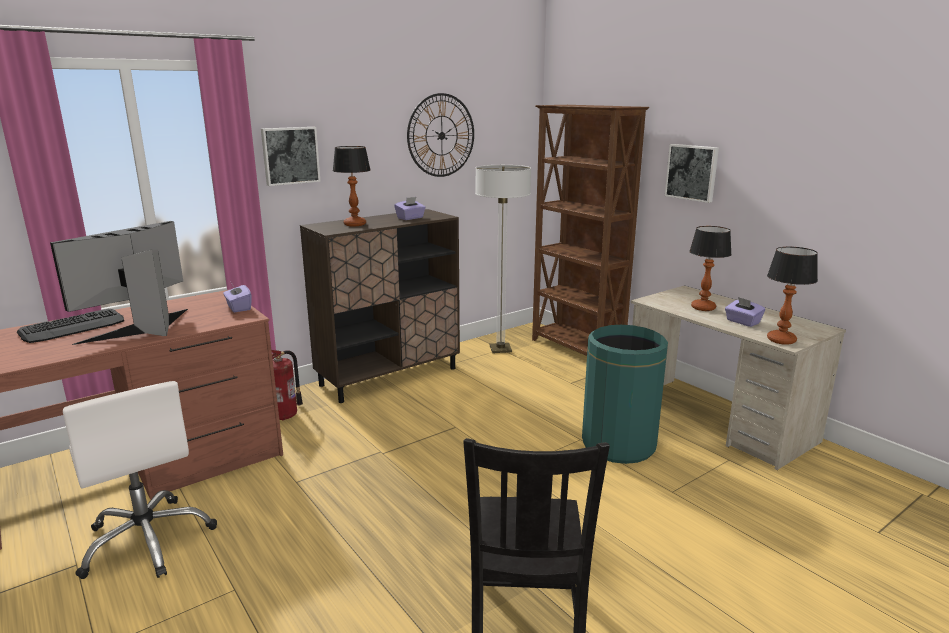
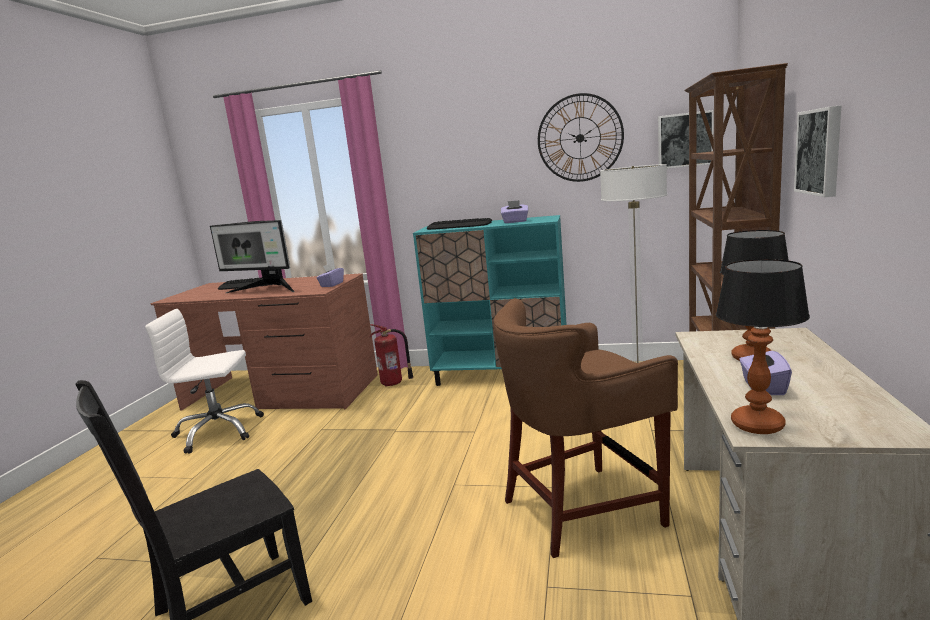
camera: 50 degrees right, 5 degrees down
monitor [50,221,188,345] -> monitor turned 150 degrees counterclockwise [210,220,295,293]
white office chair [63,381,217,579] -> white office chair turned 75 degrees clockwise [145,309,264,454]
picture [261,127,321,186] -> picture moved to [658,110,714,168]
brown cabinet [300,209,460,403] -> turquoise cabinet [413,215,567,386]
table lamp [333,146,371,226] -> keyboard [427,218,492,230]
green trash can [582,325,668,464] -> brown stool [494,298,678,558]

